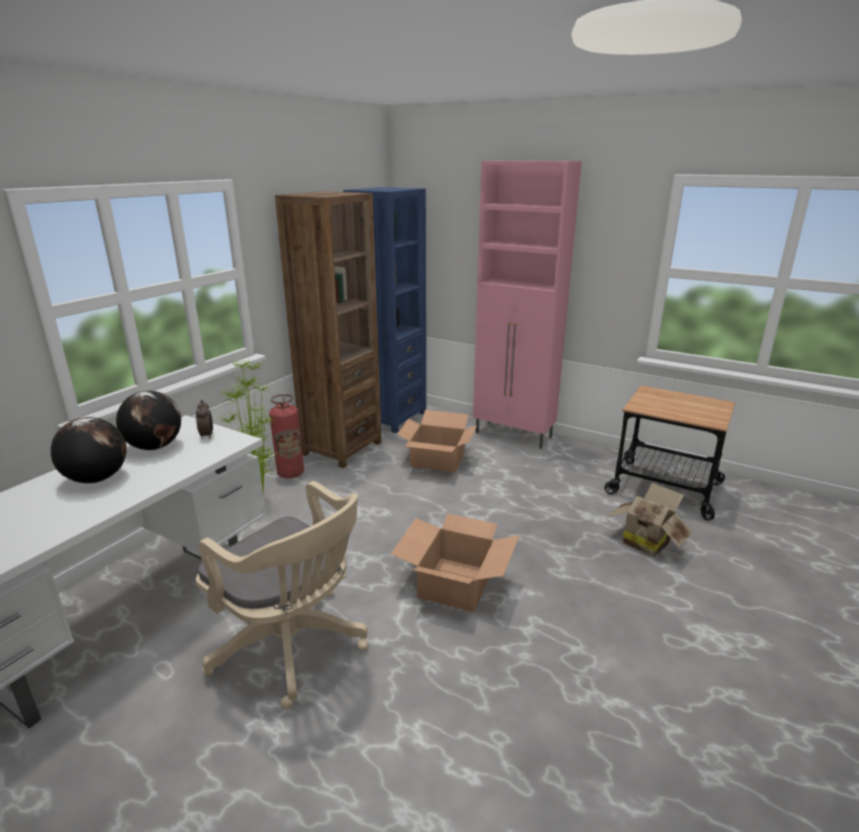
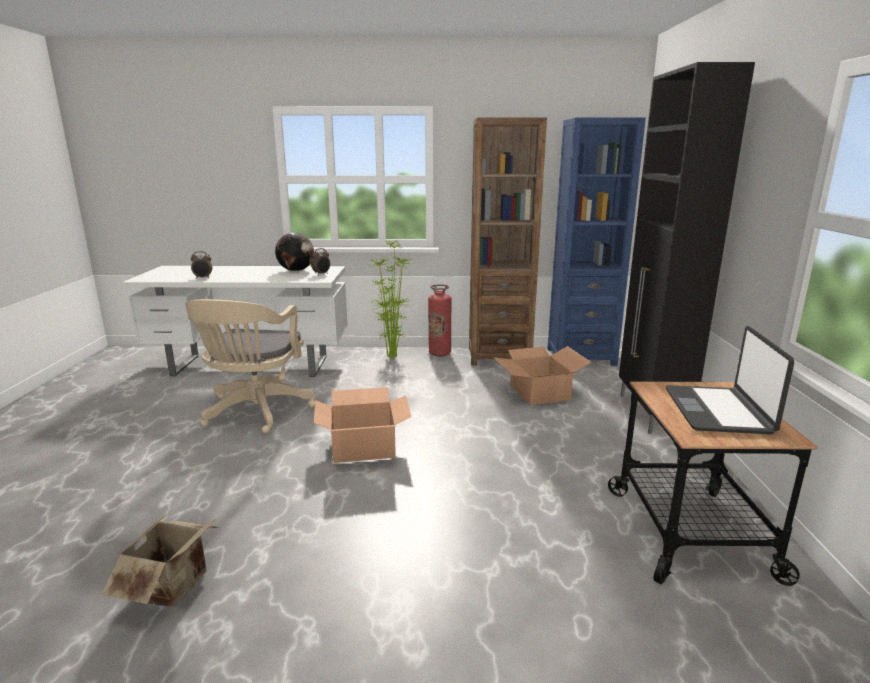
camera: 60 degrees right, 5 degrees down
globe [51,417,127,483] -> none
pink cabinet [473,161,582,449] -> black cabinet [619,62,755,434]
cardboard box [607,483,693,557] -> cardboard box moved to [102,509,219,607]
none -> alarm clock [191,251,212,279]
none -> laptop [666,326,794,434]

